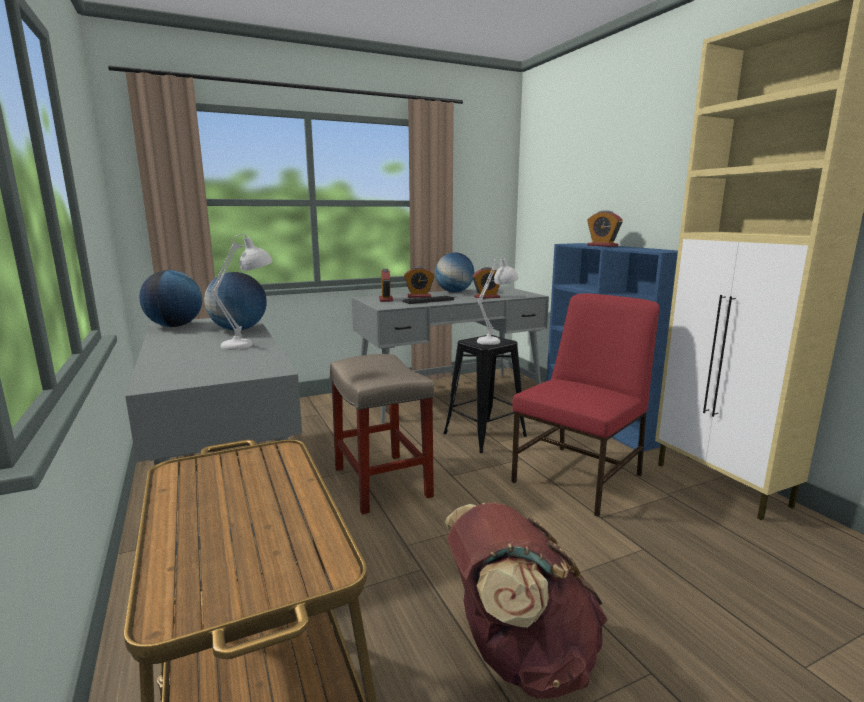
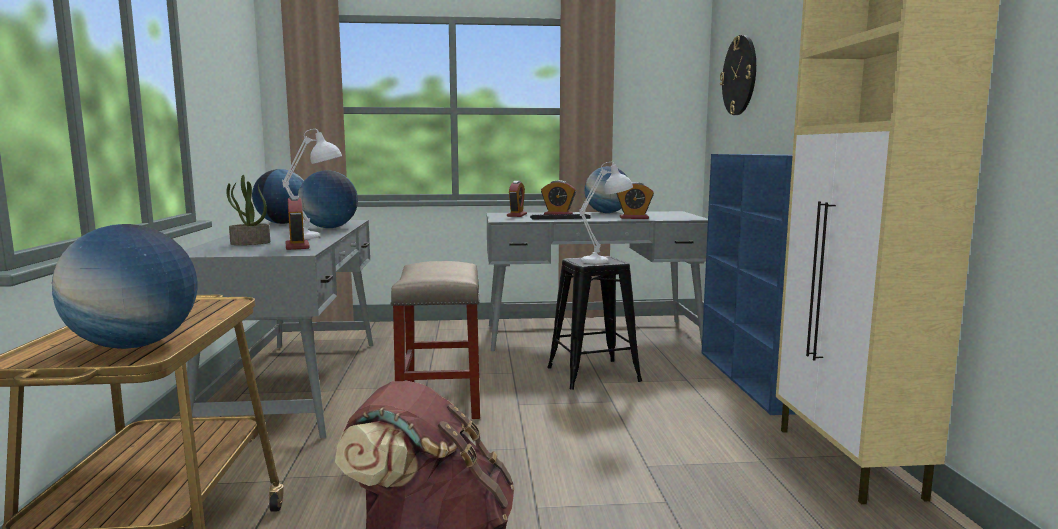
camera: 20 degrees right, 5 degrees down
red chair [511,293,659,517] -> none
alarm clock [587,211,623,247] -> alarm clock moved to [285,196,310,250]
none -> globe [52,224,197,349]
none -> potted plant [226,175,270,245]
none -> wall clock [720,35,756,115]

